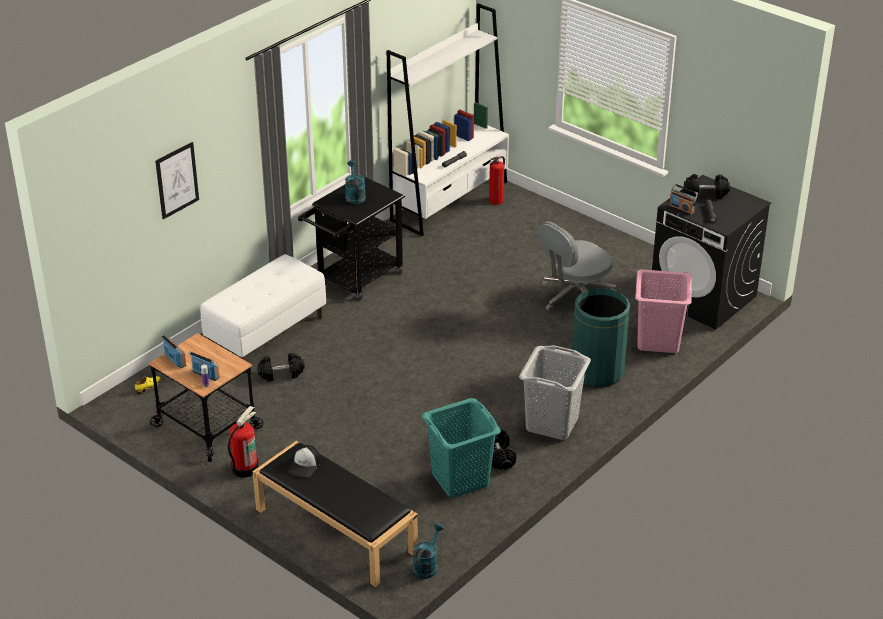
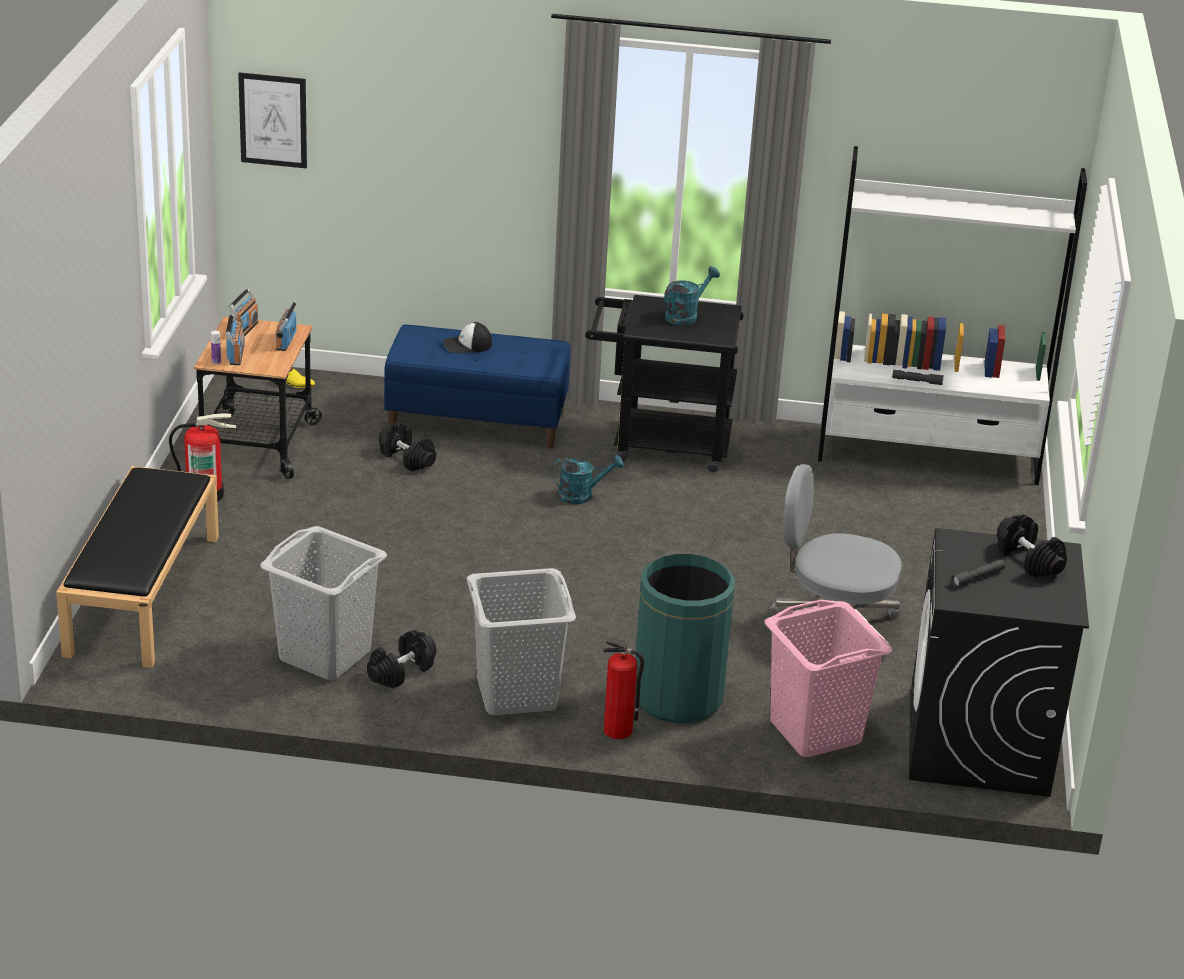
camera: 55 degrees right, 5 degrees down
picture [155,142,199,219] -> picture moved to [238,72,307,168]
white bench [200,254,326,360] -> blue bench [384,325,571,449]
cap [288,445,321,477] -> cap moved to [443,322,492,353]
turquoise watering can [412,523,444,579] -> turquoise watering can moved to [551,455,624,504]
turquoise laundry basket [422,398,501,498] -> grey laundry basket [260,526,387,680]
fire extinguisher [489,156,505,205] -> fire extinguisher moved to [604,640,644,739]
radio [669,183,698,215] -> radio moved to [275,301,297,351]

